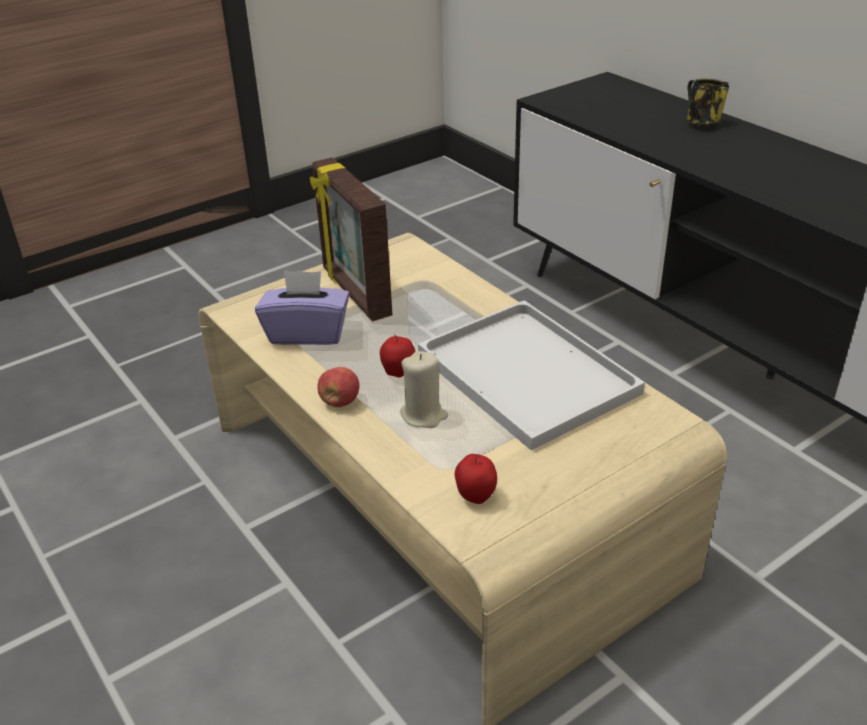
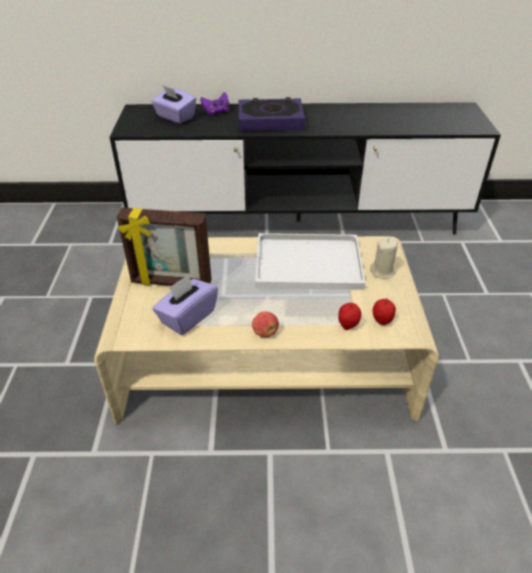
camera: 55 degrees left, 5 degrees up
apple [380,334,416,377] -> apple moved to [338,303,361,330]
beige candle [400,351,448,428] -> beige candle moved to [370,237,398,279]
mug [687,78,729,126] -> purple game controller [200,92,229,115]
none -> purple tissue box [151,85,196,124]
none -> book [238,97,305,131]

